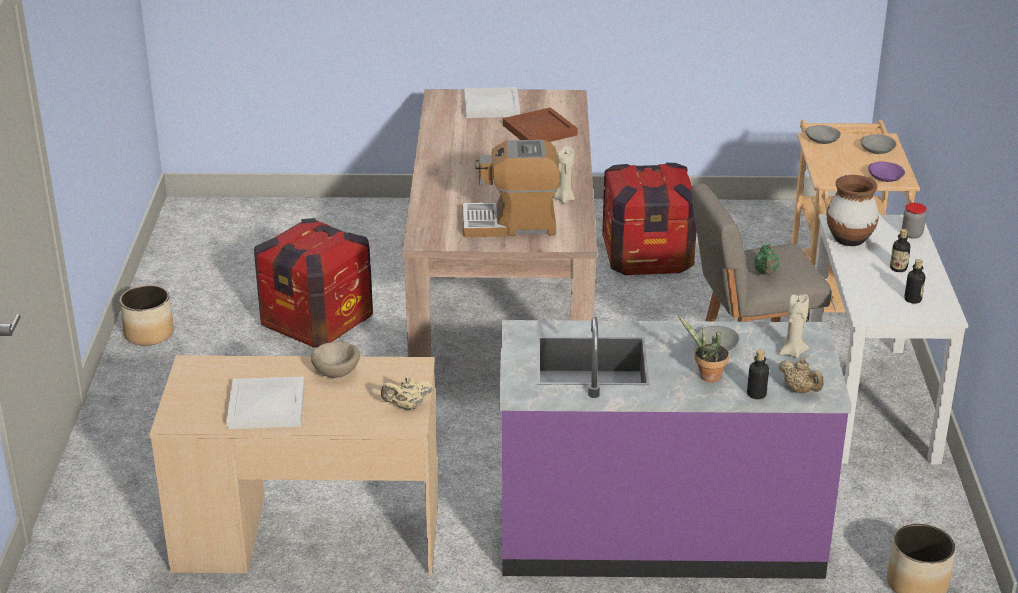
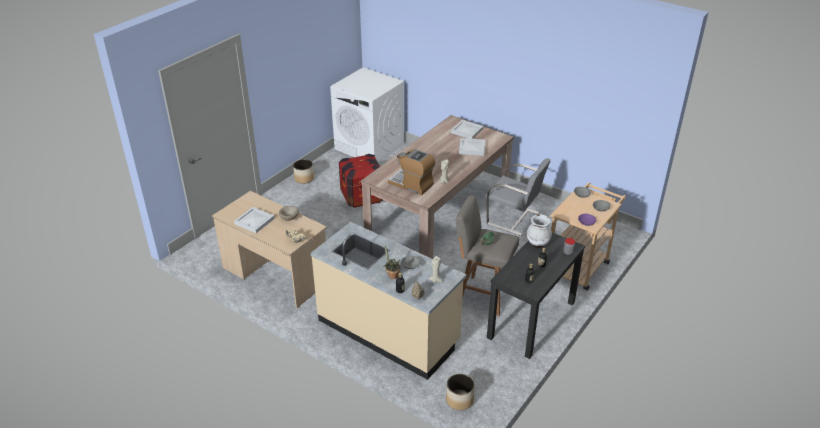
camera: 35 degrees right, 5 degrees up
purple counter [499,317,852,579] -> beige counter [311,222,467,380]
brown tray [503,107,578,142] -> white tray [459,138,485,156]
crate [602,163,697,275] -> grey chair [486,158,551,236]
white desk [809,214,968,465] -> black desk [487,232,585,359]
brown vase [826,175,879,246] -> white vase [527,214,552,248]
none -> white washing machine [330,67,404,163]

